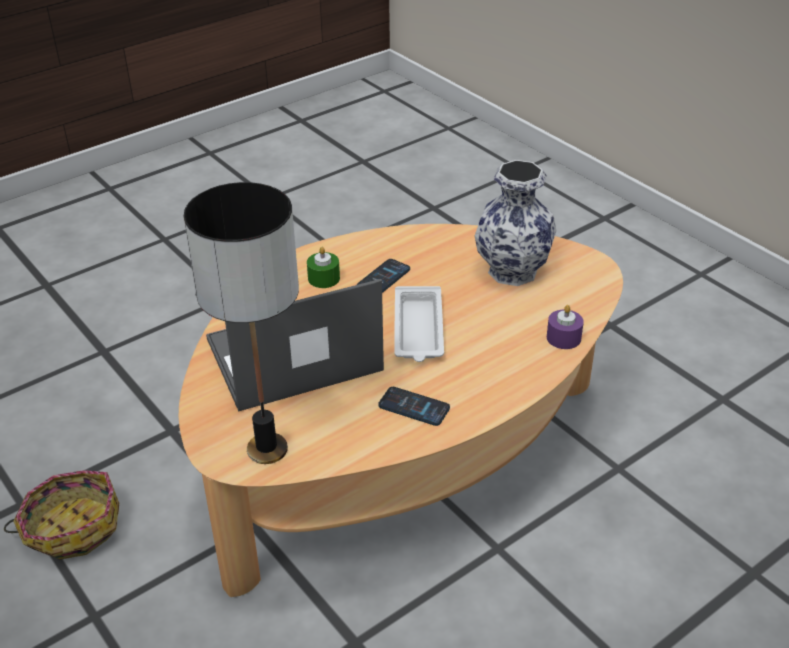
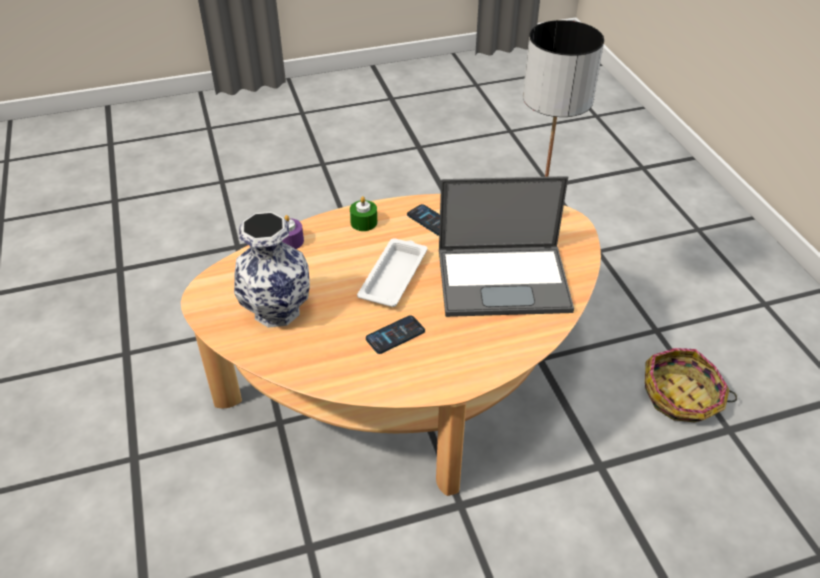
camera: 160 degrees left, 5 degrees up
green candle [307,247,340,288] -> green candle moved to [350,196,377,231]

